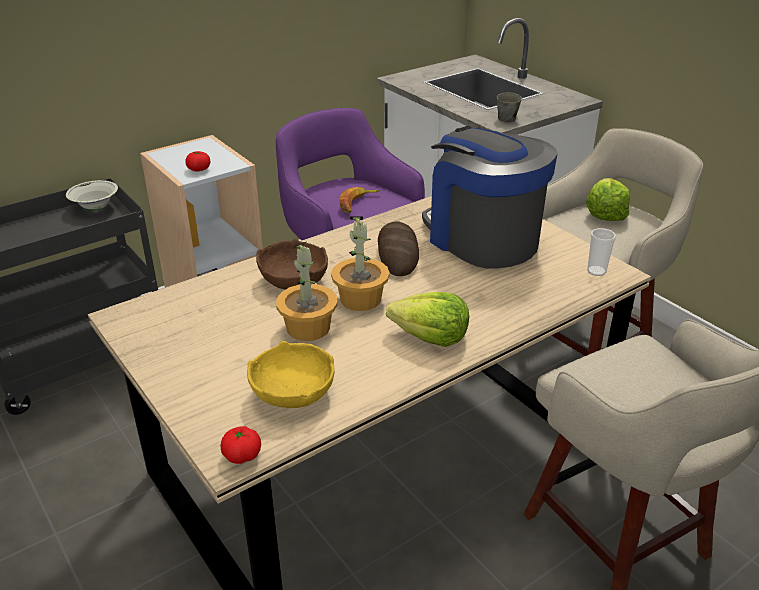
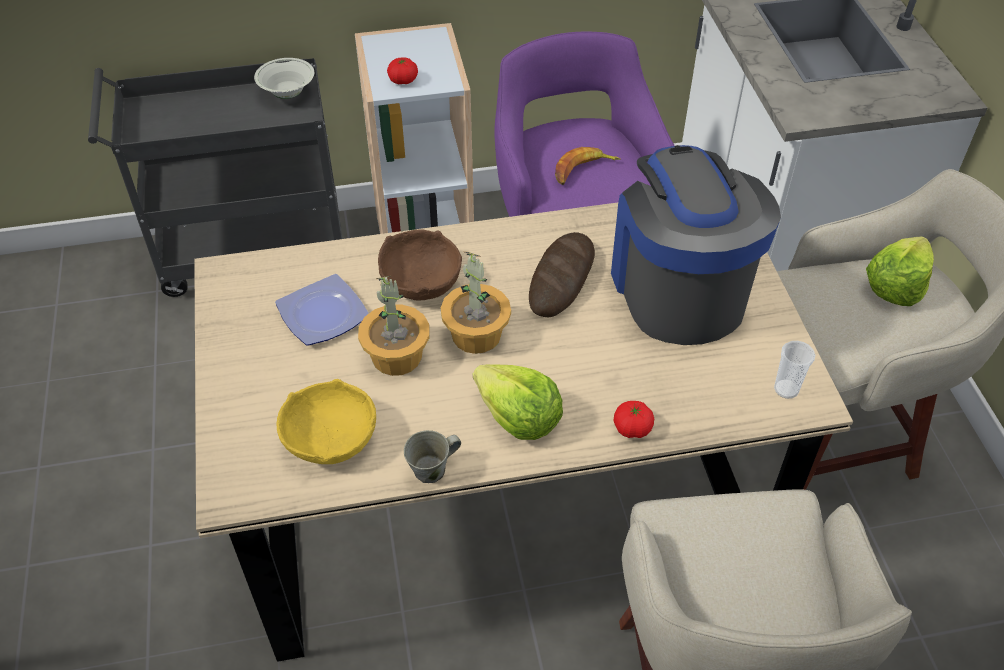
camera: 25 degrees right, 15 degrees up
tomato [221,426,261,464] -> tomato moved to [613,401,654,438]
grey mug [497,92,522,122] -> grey mug moved to [404,430,461,483]
none -> plate [275,274,369,346]

